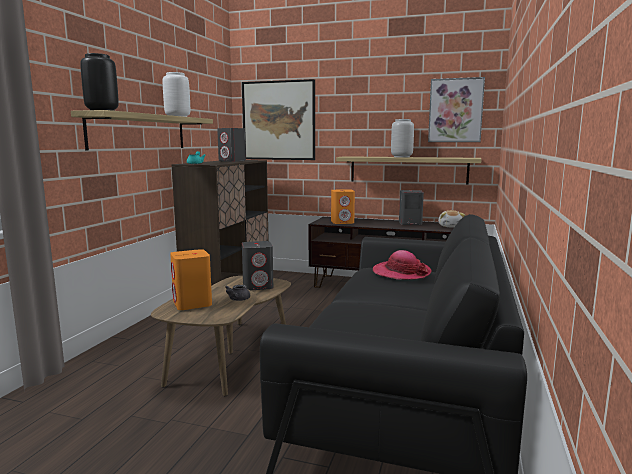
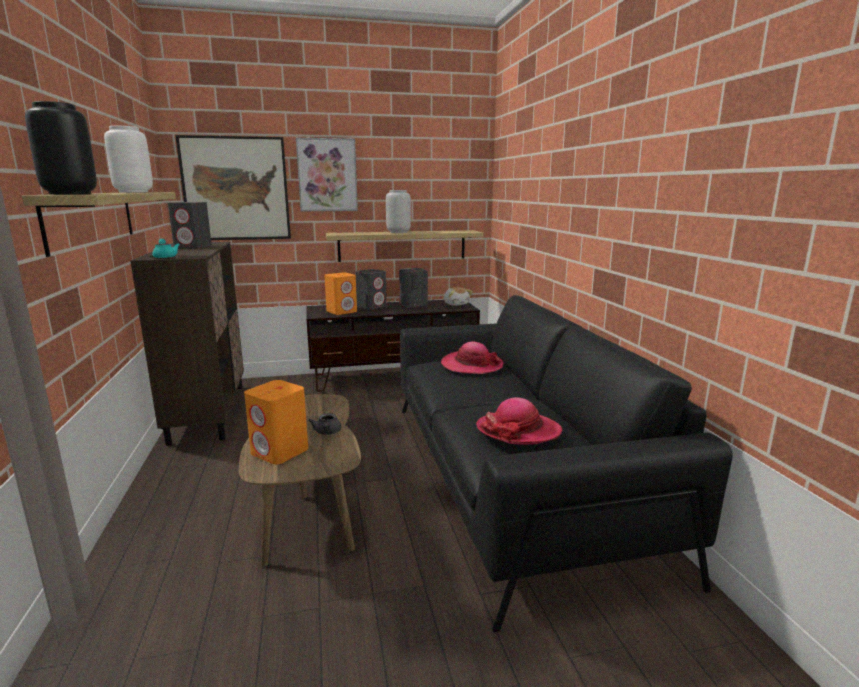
camera: 30 degrees left, 5 degrees up
grey speaker [242,241,273,290] -> grey speaker moved to [355,269,387,310]
picture [428,77,485,142] -> picture moved to [296,138,358,211]
none -> hat [476,397,562,445]

